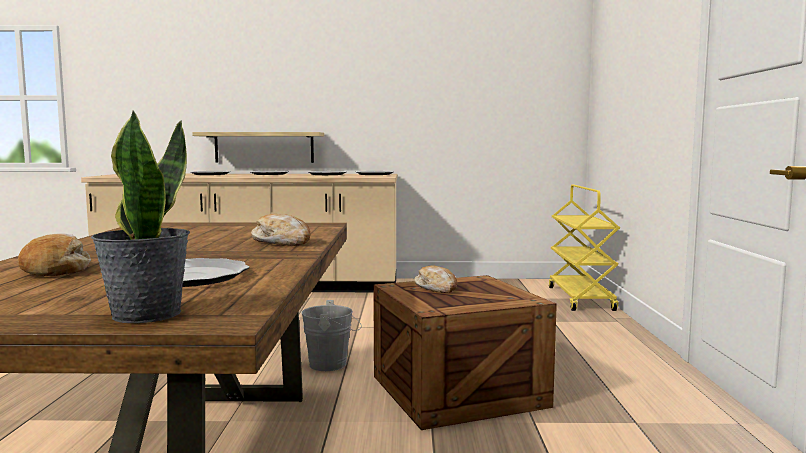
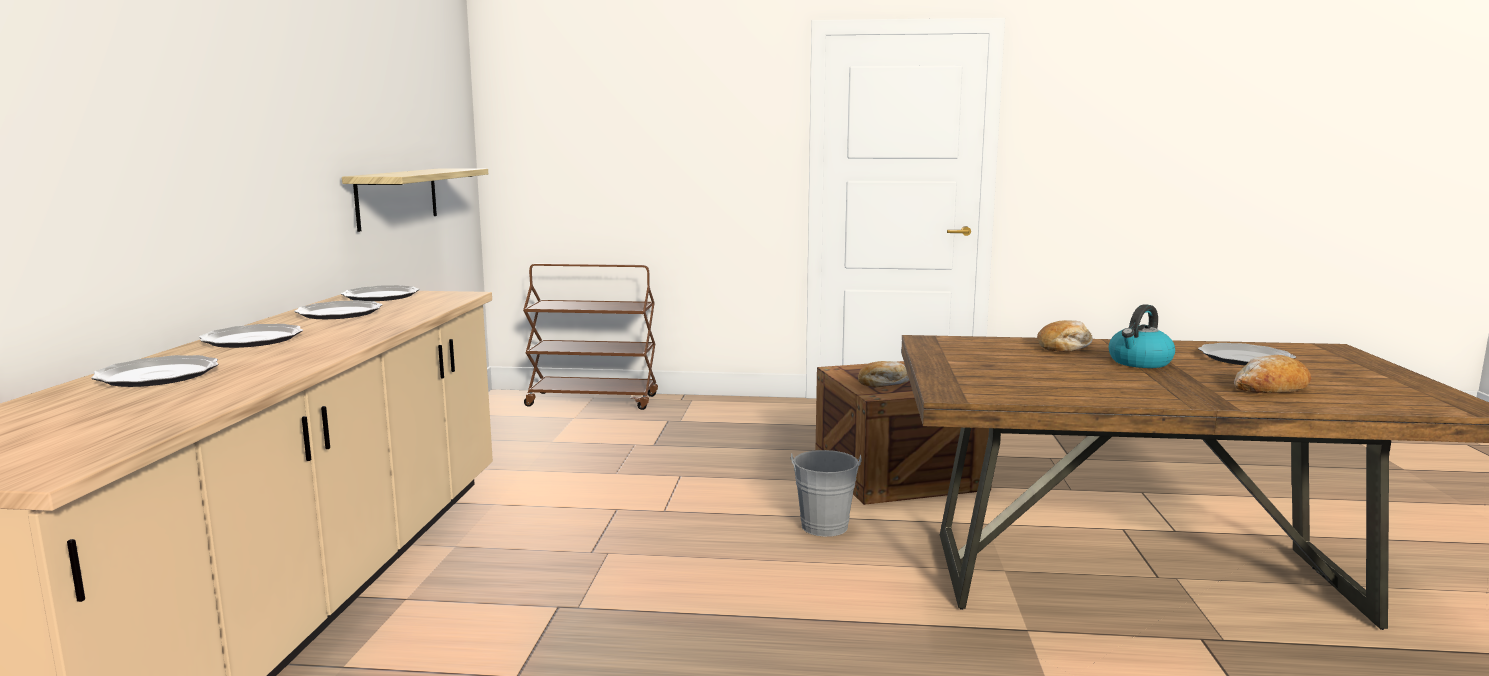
camera: 85 degrees left, 5 degrees up
potted plant [91,110,190,323] -> none
shelf [192,132,324,163] -> shelf moved to [342,168,488,232]
yellow cart [549,185,620,311] -> brown cart [523,264,658,410]
none -> kettle [1109,304,1175,368]

